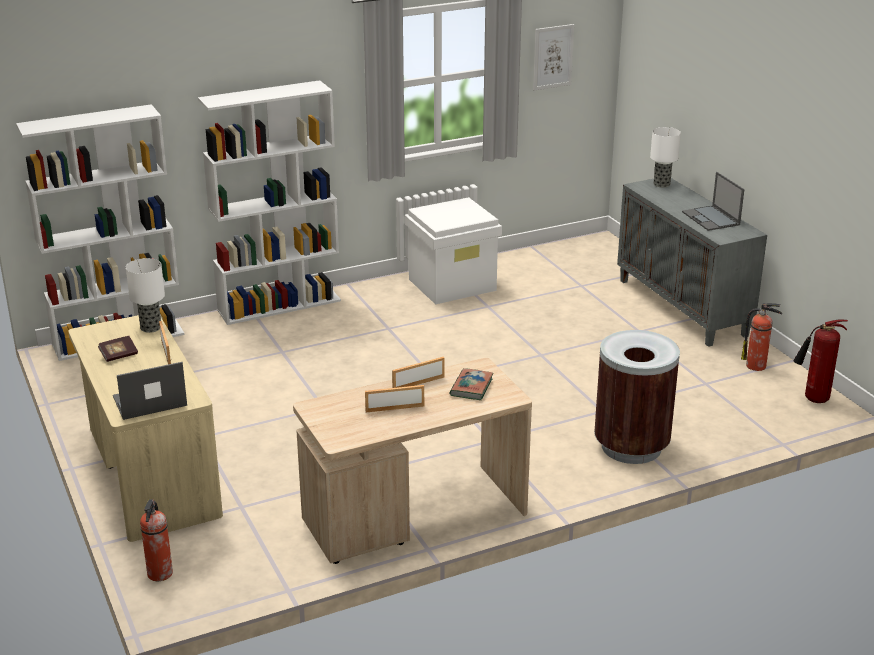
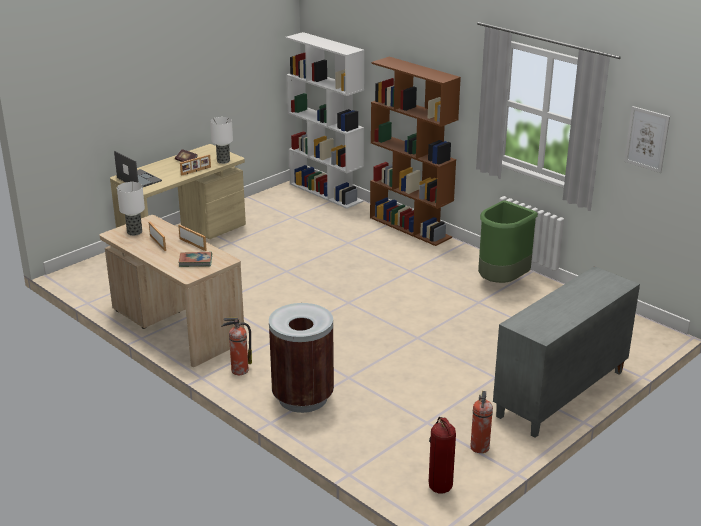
camera: 70 degrees right, 0 degrees up
fire extinguisher [140,499,173,581] -> fire extinguisher moved to [221,318,252,375]
white bookcase [198,80,341,325] -> brown bookcase [370,57,461,246]
white storage box [404,197,502,305] -> green trash can [478,200,538,283]
table lamp [650,127,681,188] -> table lamp moved to [117,182,145,236]
laptop [682,172,744,231] -> none

